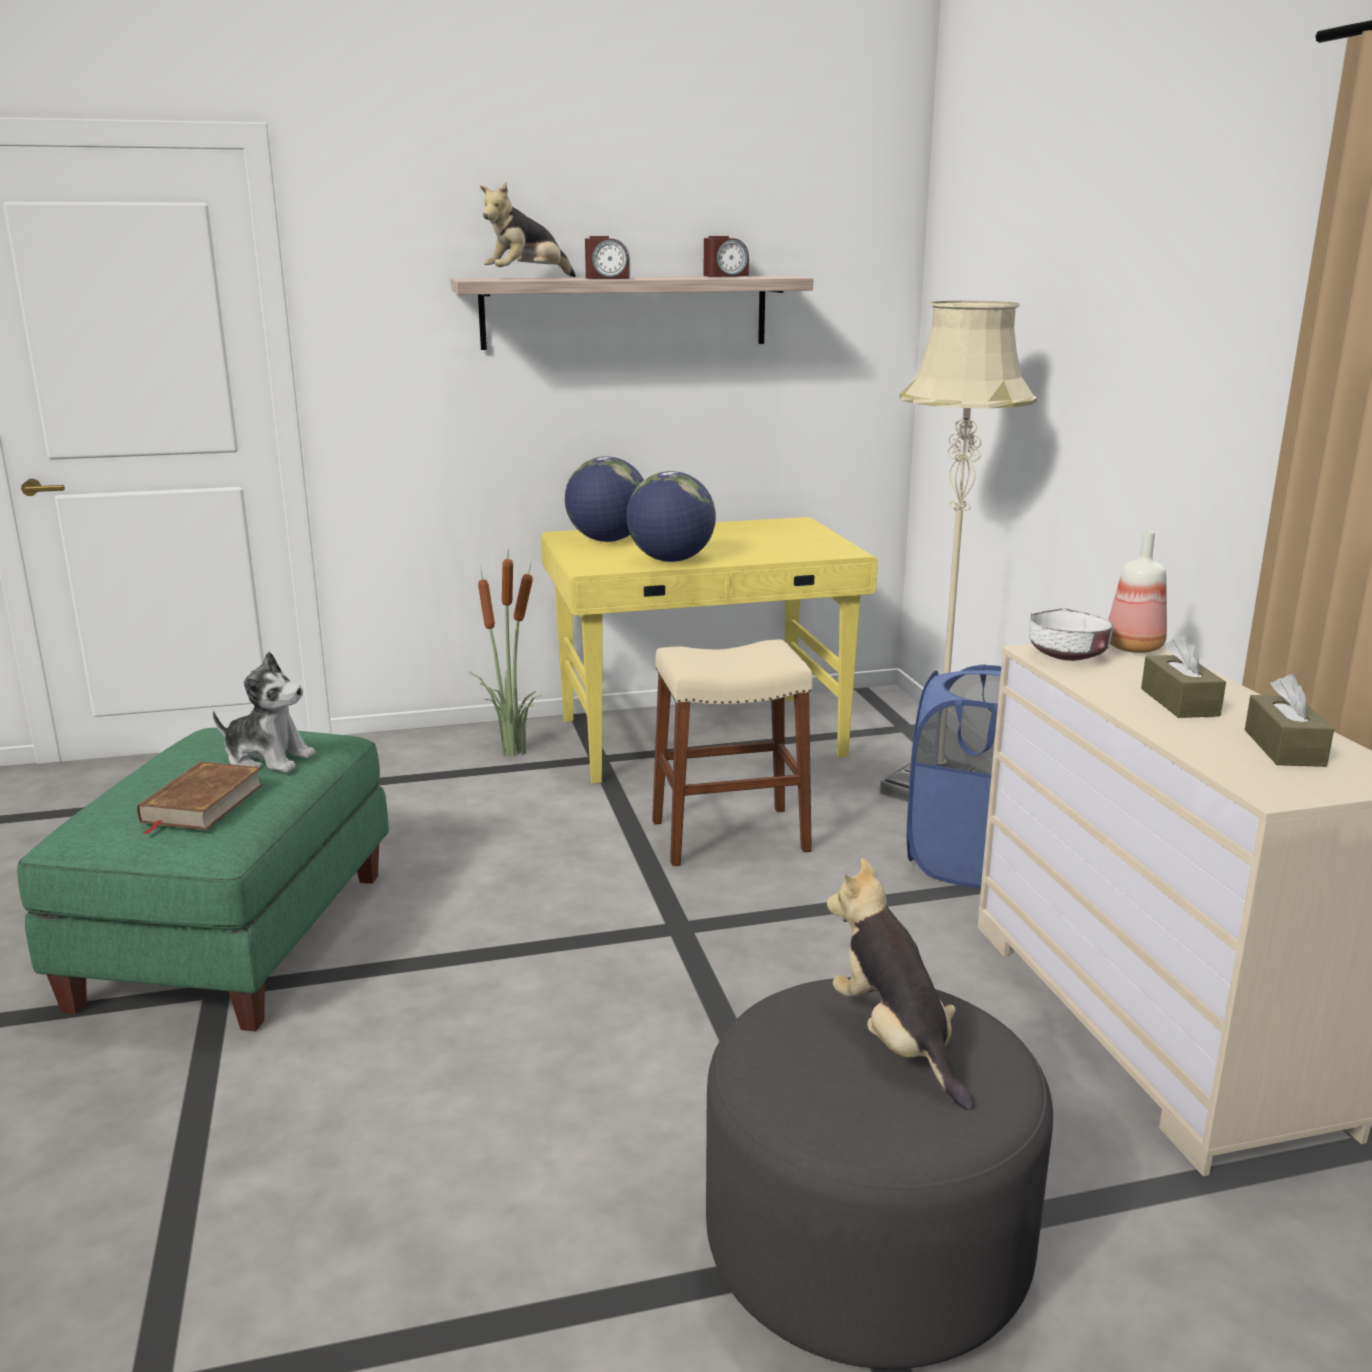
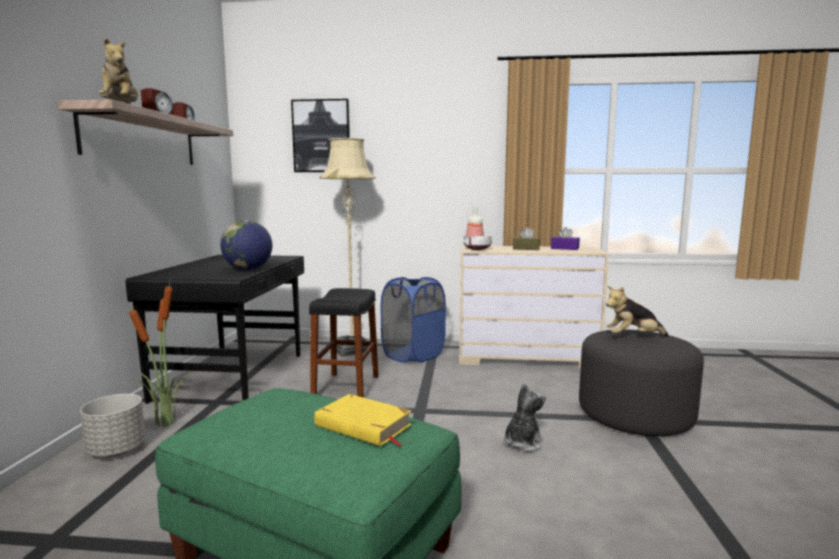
camera: 70 degrees left, 10 degrees down
brown book [137,762,263,834] -> yellow book [314,394,412,446]
plush toy [213,652,316,772] -> plush toy moved to [503,383,546,452]
yellow desk [541,517,878,784] -> black desk [126,255,304,404]
globe [565,456,644,542] -> none
beige stool [652,640,813,866] -> black stool [309,288,379,398]
brown tissue box [1245,674,1334,767] -> purple tissue box [551,227,580,250]
none -> grey planter [80,394,146,457]
none -> picture [291,99,350,172]

